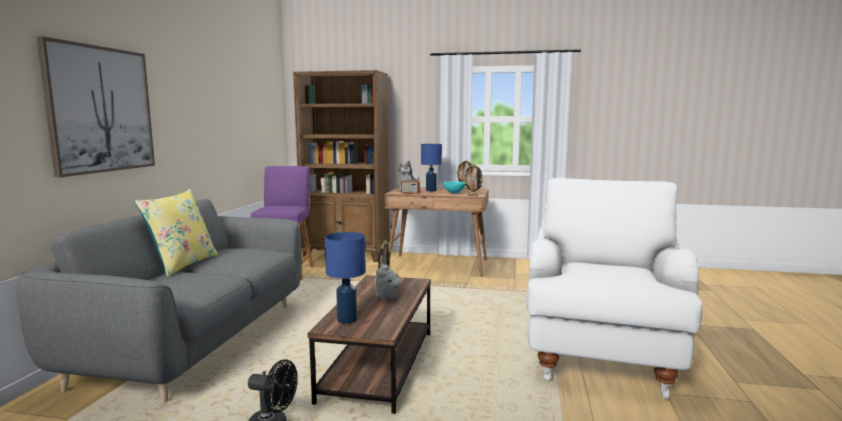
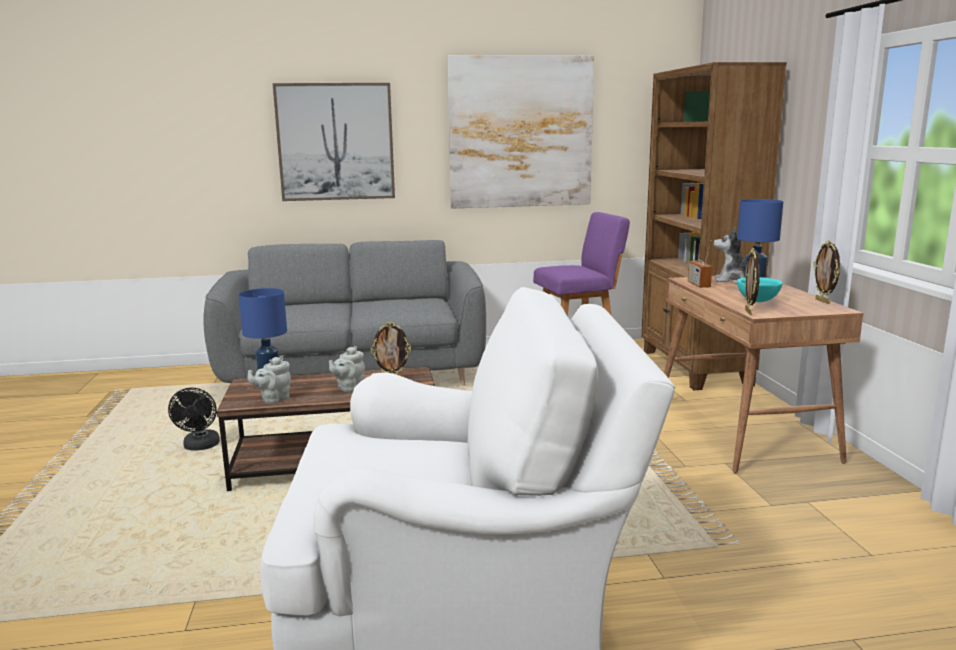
camera: 70 degrees right, 5 degrees up
yellow pillow [134,189,218,277] -> none
none -> grey teapot [248,356,291,404]
none -> picture [447,55,594,209]

